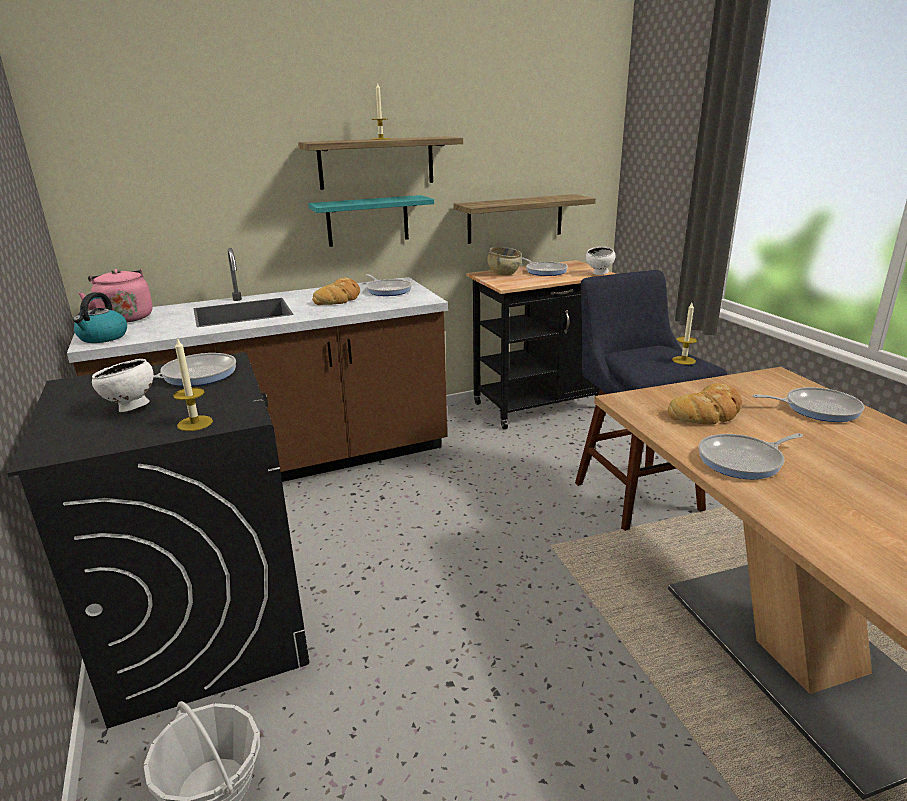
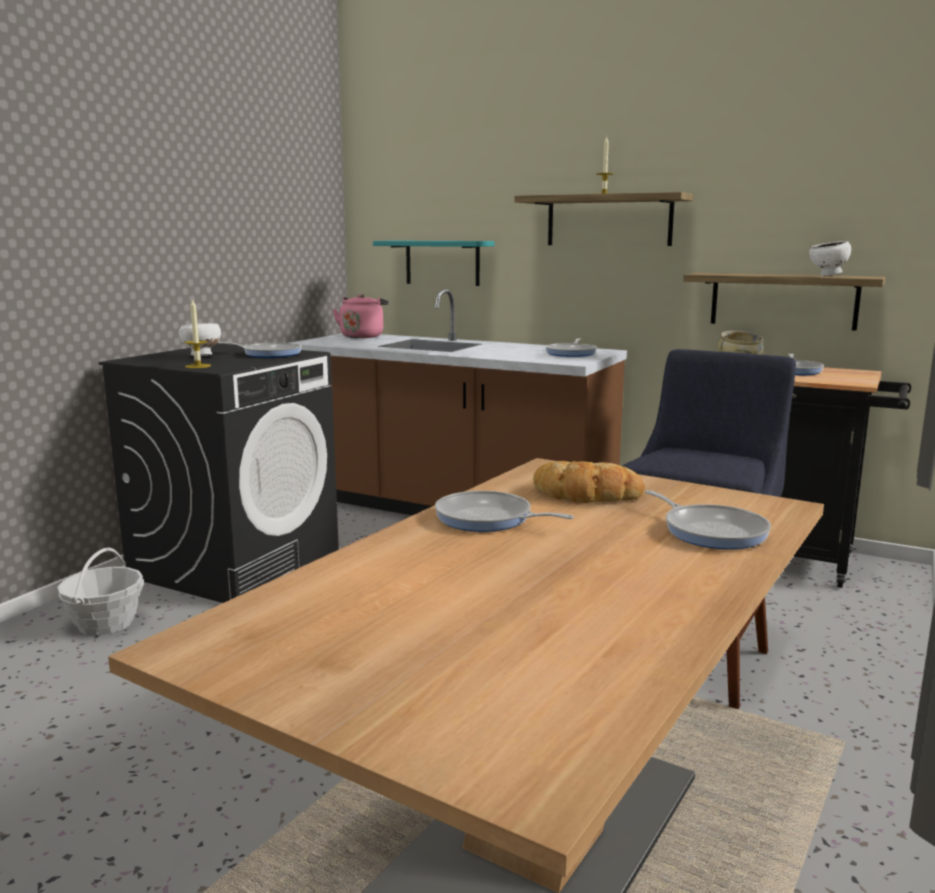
camera: 50 degrees right, 10 degrees down
kettle [73,292,127,343] -> none
turquoise shelf [308,195,434,247] -> turquoise shelf moved to [373,241,494,286]
bread [312,278,360,305] -> none
white bowl [586,247,615,275] -> white bowl moved to [809,241,851,276]
candle [672,303,697,365] -> none

